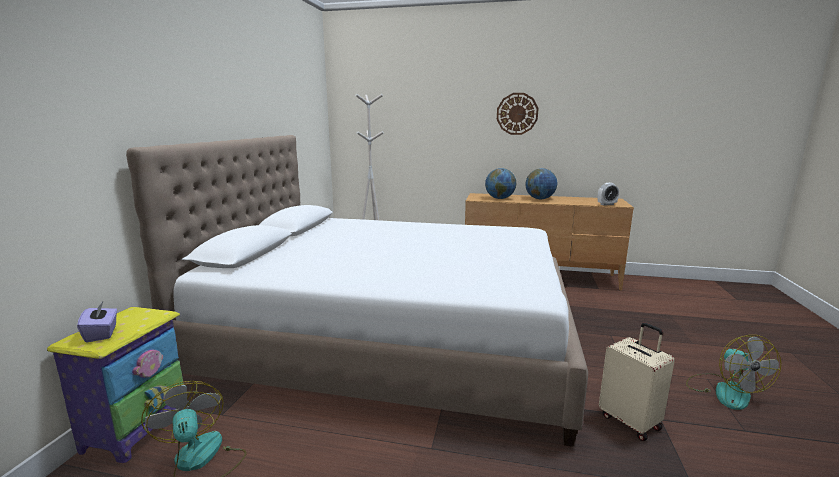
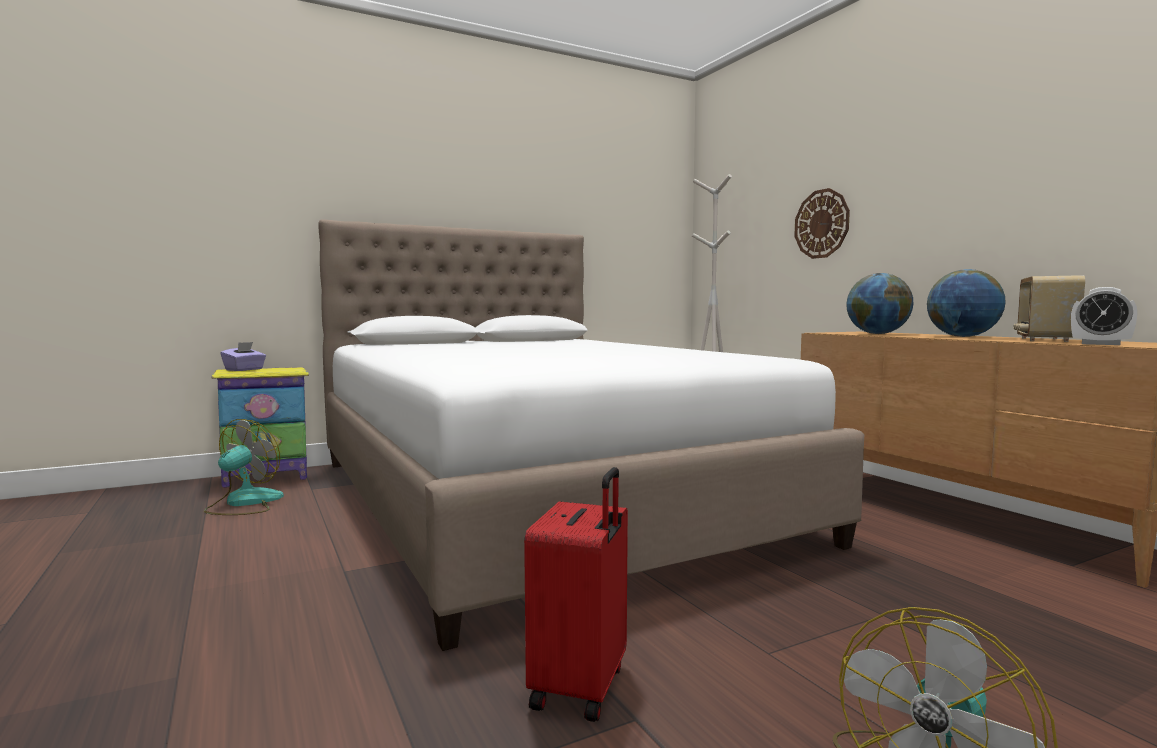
camera: 50 degrees right, 10 degrees down
wall clock [497,93,539,135] -> wall clock moved to [794,188,850,259]
beige suitcase [599,323,675,441] -> red suitcase [524,467,628,722]
none -> radio [1014,275,1085,342]

